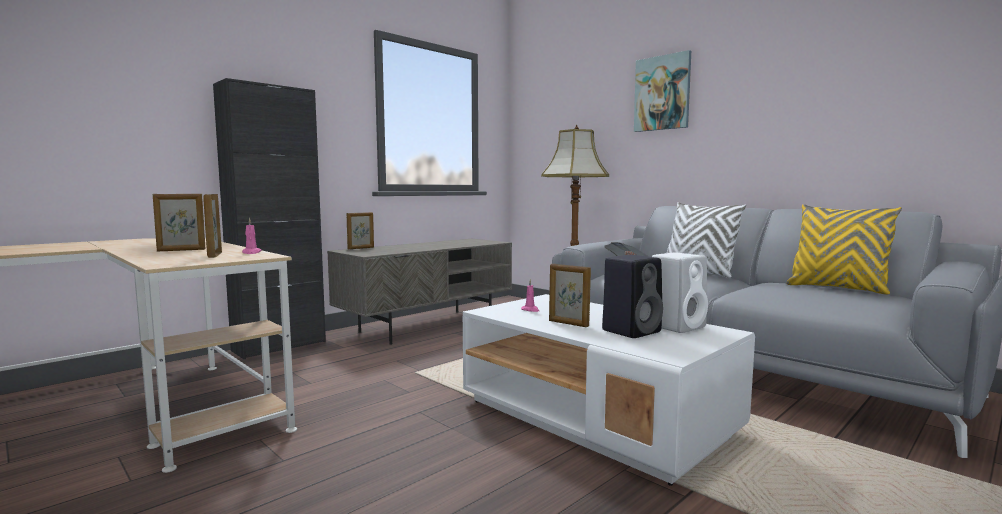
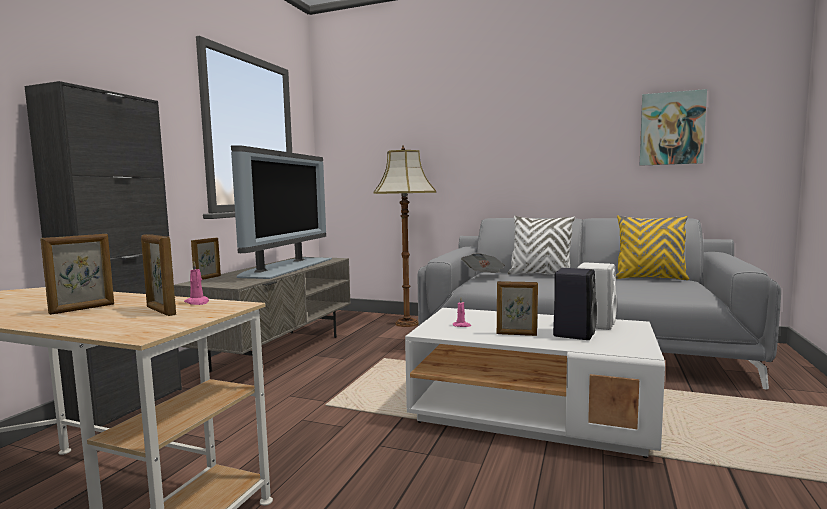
camera: 25 degrees left, 0 degrees up
picture [634,50,691,132] -> picture moved to [640,89,707,166]
none -> television [231,145,332,279]

